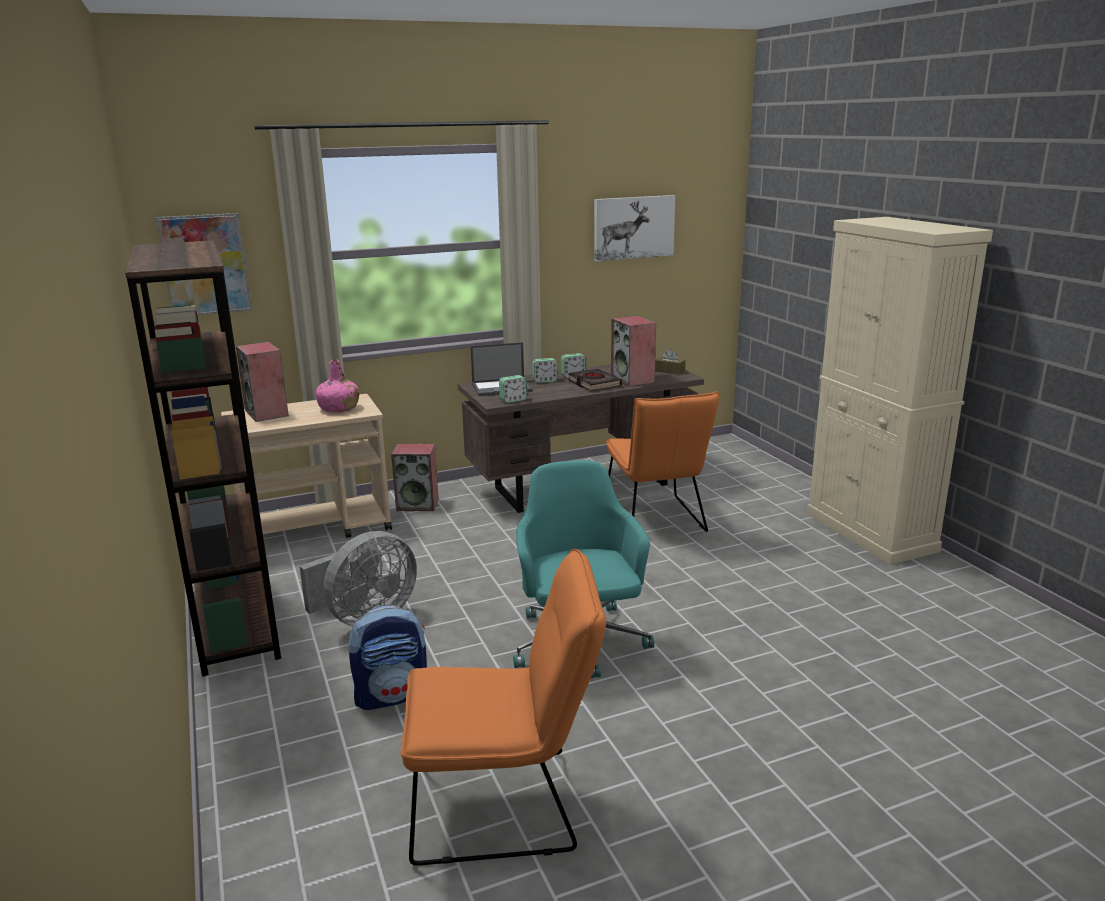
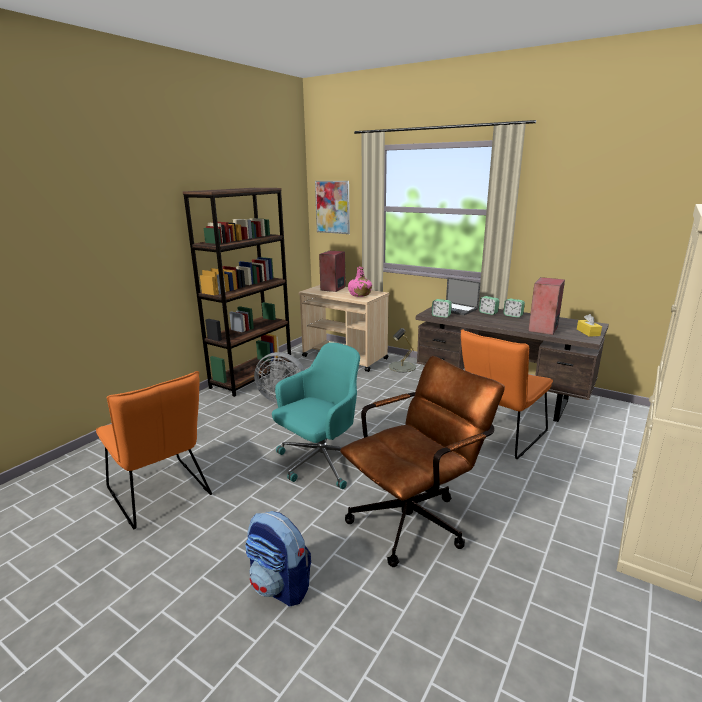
camera: 55 degrees right, 0 degrees up
backpack [348,605,427,710] -> backpack moved to [245,511,311,606]
speaker [391,444,439,511] -> grey table lamp [389,328,416,373]
black book [568,369,622,391] -> none
picture [594,195,675,262] -> none
brown tissue box [655,349,686,375] -> yellow tissue box [577,314,602,337]
none -> brown office chair [340,356,505,567]

